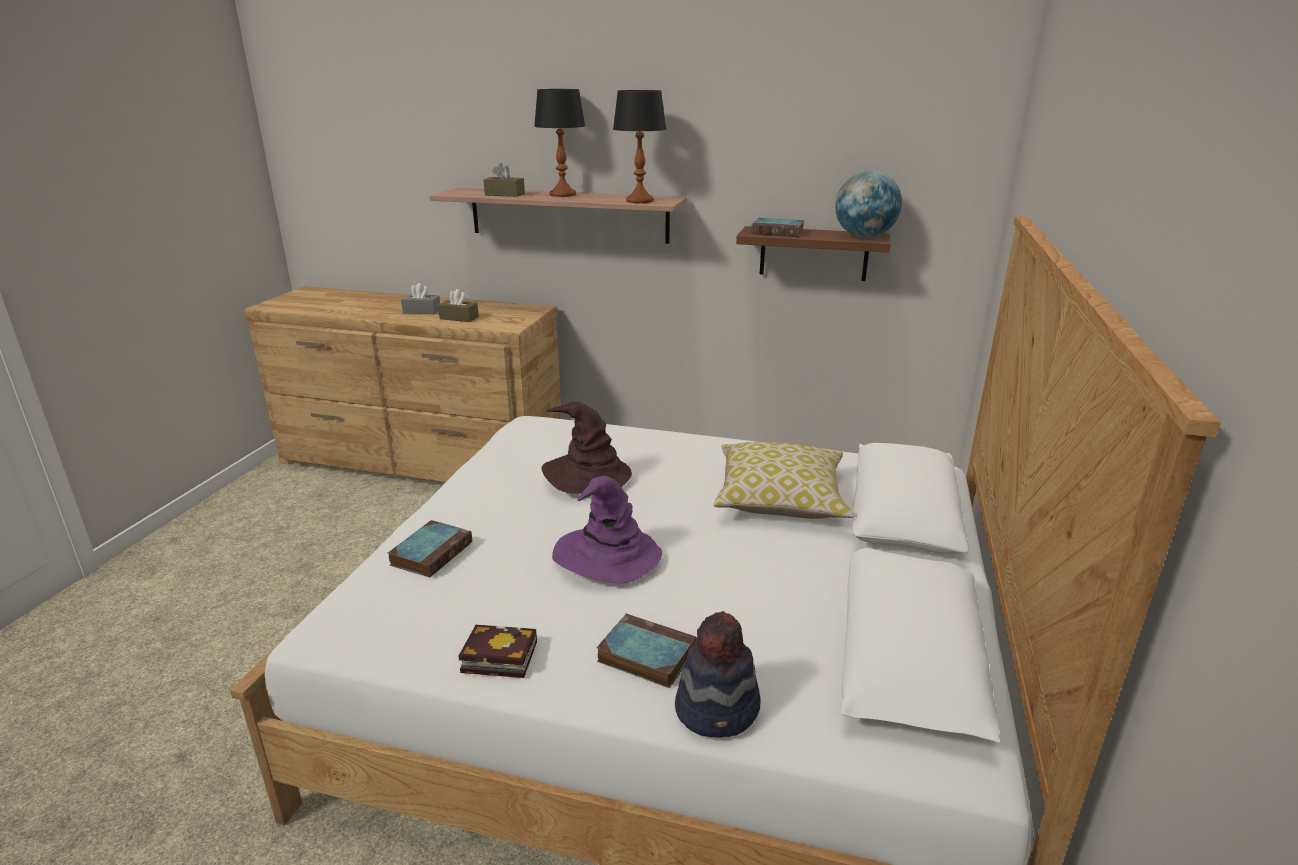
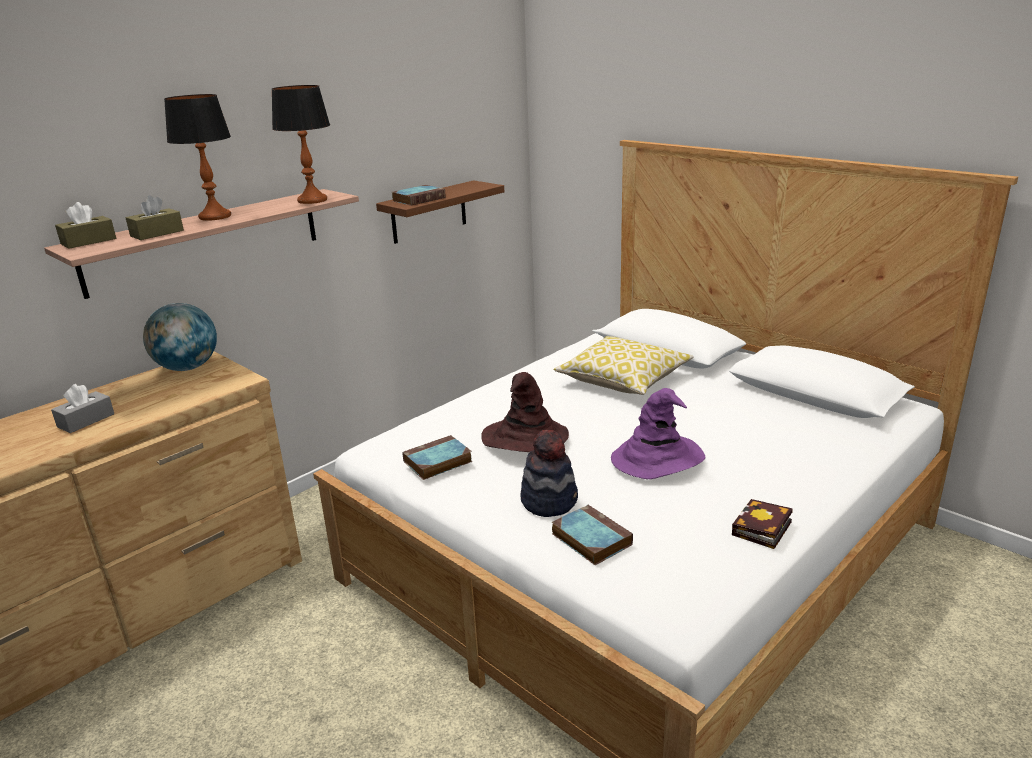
camera: 60 degrees left, 0 degrees up
brown tissue box [438,289,479,322] -> brown tissue box moved to [55,202,116,249]
book [597,614,696,688] -> book moved to [402,435,473,480]
hat [675,611,761,738] -> hat moved to [521,429,578,517]
globe [835,171,902,238] -> globe moved to [143,303,217,371]

